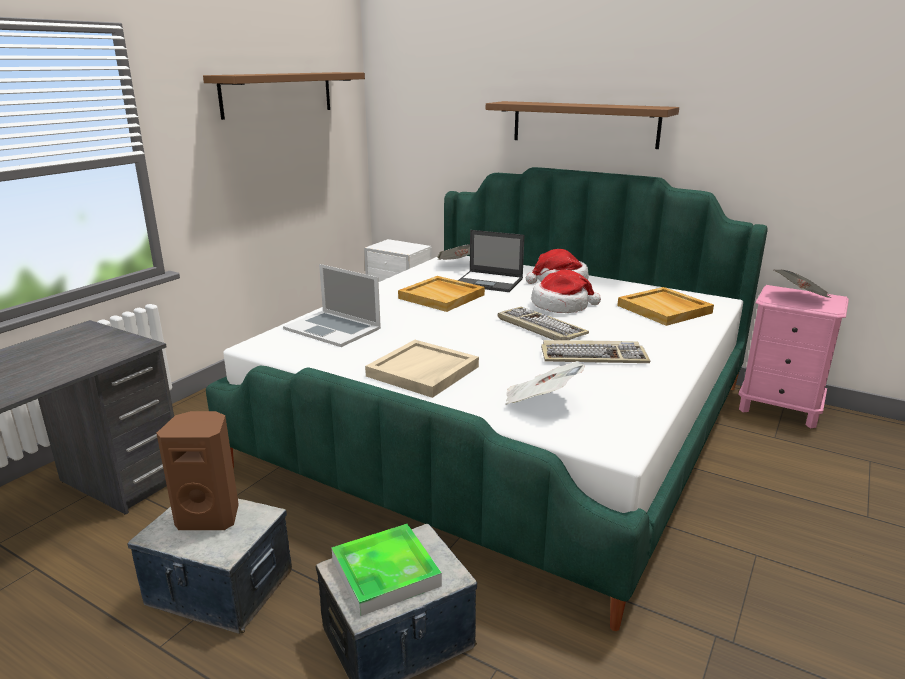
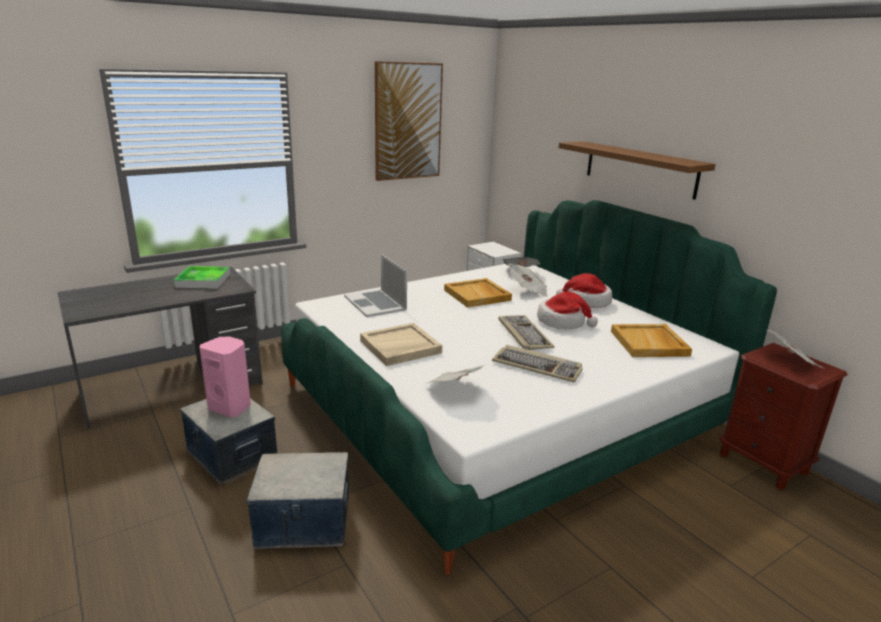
camera: 25 degrees right, 0 degrees up
brown speaker [156,411,239,530] -> pink speaker [200,336,251,417]
brown shelf [203,72,365,120] -> picture [375,61,443,181]
tray [331,524,442,616] -> tray moved to [174,266,230,289]
laptop [458,230,524,292] -> newspaper [509,264,547,297]
pink nightstand [738,285,849,428] -> brown nightstand [720,343,848,490]

